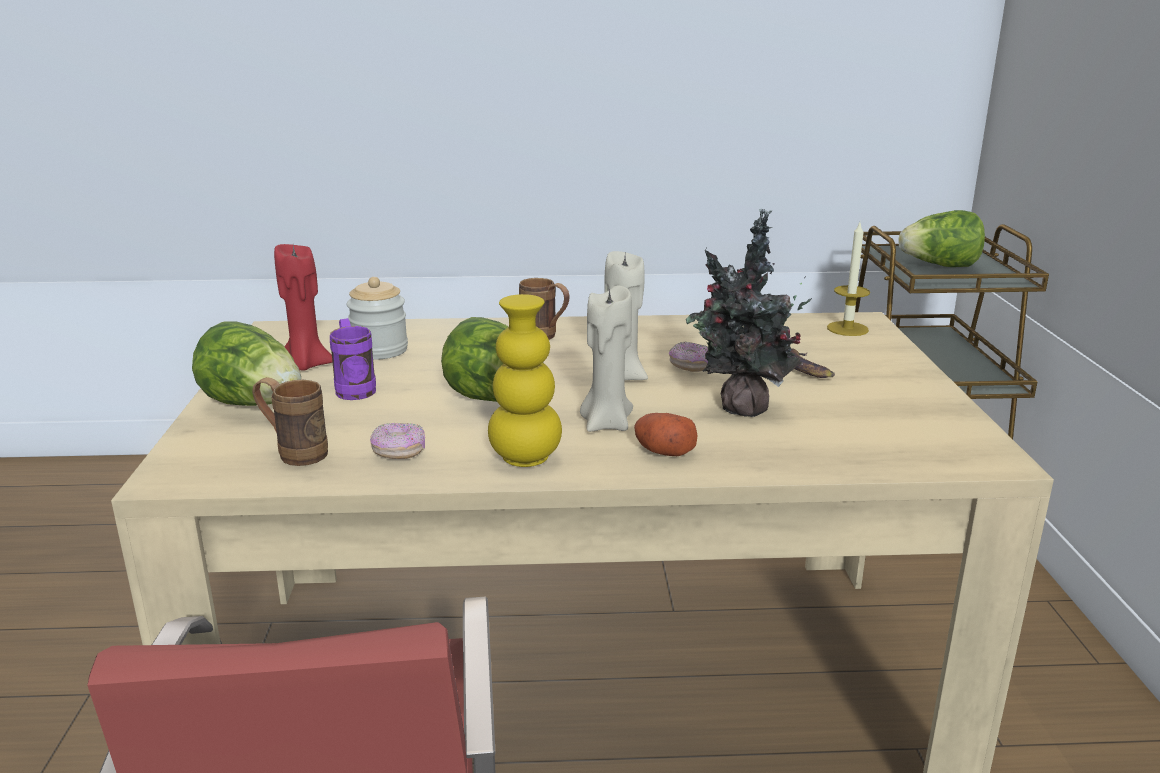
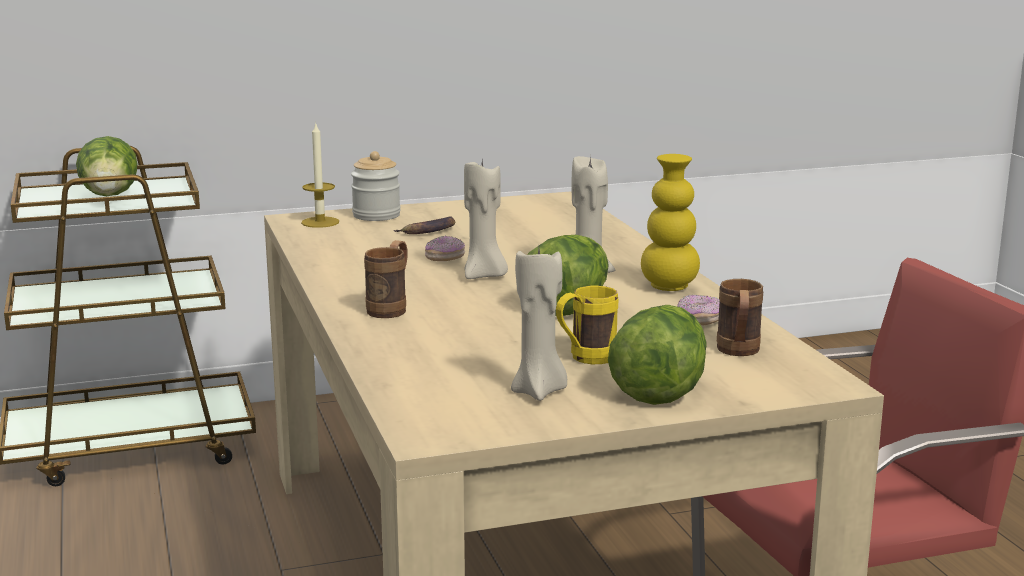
camera: 105 degrees left, 5 degrees down
red candle [274,244,332,370] -> beige candle [511,248,567,401]
purple mug [330,318,376,400] -> yellow mug [556,286,619,364]
jar [347,277,408,360] -> jar moved to [351,151,401,221]
potato [634,413,697,456] -> none
potted plant [686,209,812,417] -> none

